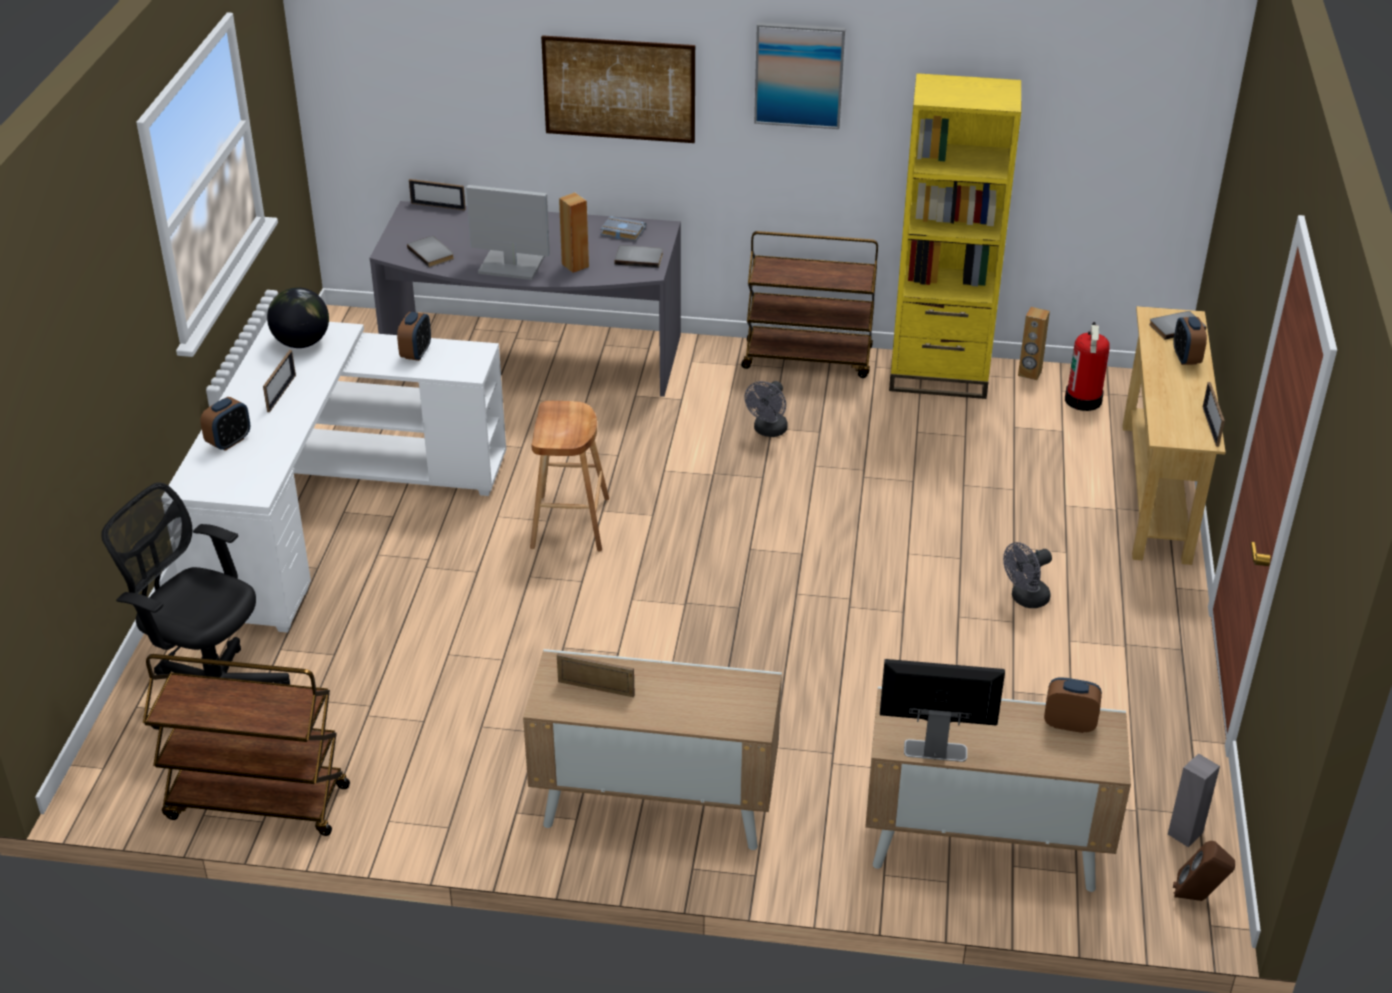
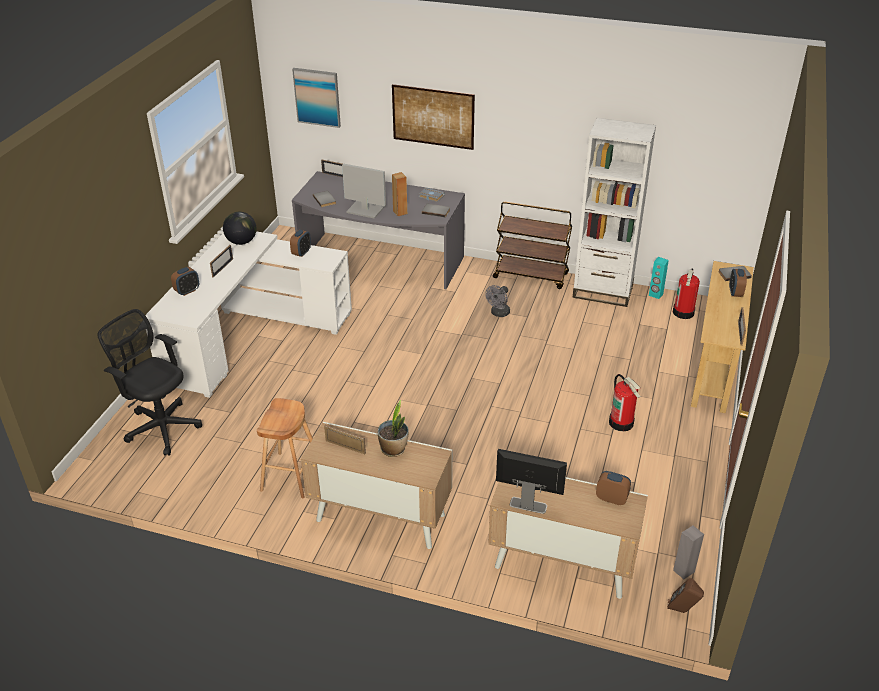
camera: 10 degrees right, 0 degrees up
brown cart [143,654,350,836] -> none
brown stool [530,401,609,551] -> brown stool moved to [257,398,313,499]
picture [754,22,845,129] -> picture moved to [292,68,341,128]
yellow bookcase [889,73,1021,399] -> white bookcase [573,118,656,307]
grey fan [1003,542,1052,608] -> fire extinguisher [609,374,641,432]
brown speaker [1018,307,1050,380] -> turquoise speaker [649,257,669,299]
none -> potted plant [377,400,409,457]

